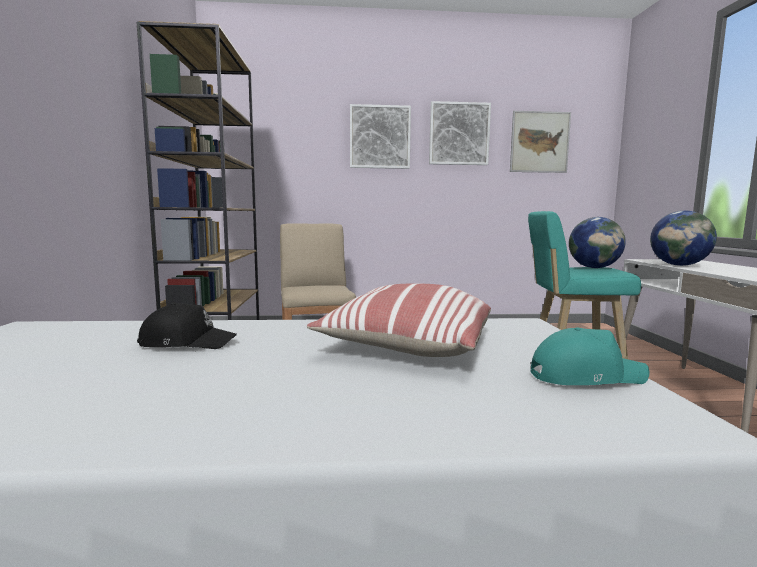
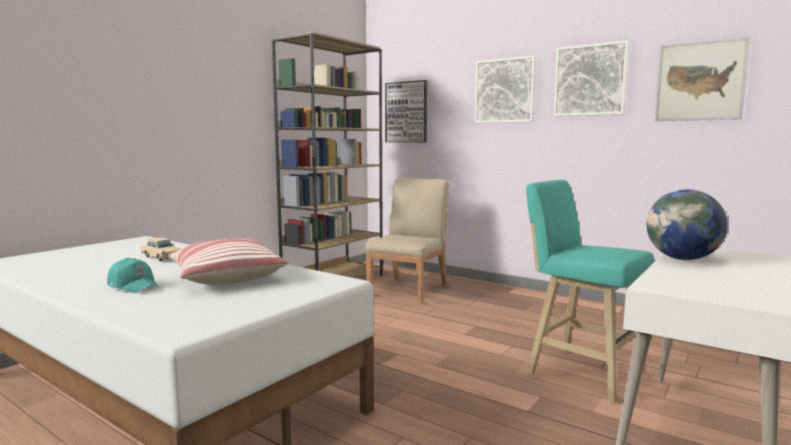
camera: 40 degrees right, 0 degrees up
black cap [137,302,237,349] -> beige toy car [141,238,180,261]
turquoise cap [531,327,649,385] -> turquoise cap moved to [107,258,159,293]
globe [569,217,626,268] -> none
none -> picture [385,80,427,142]

